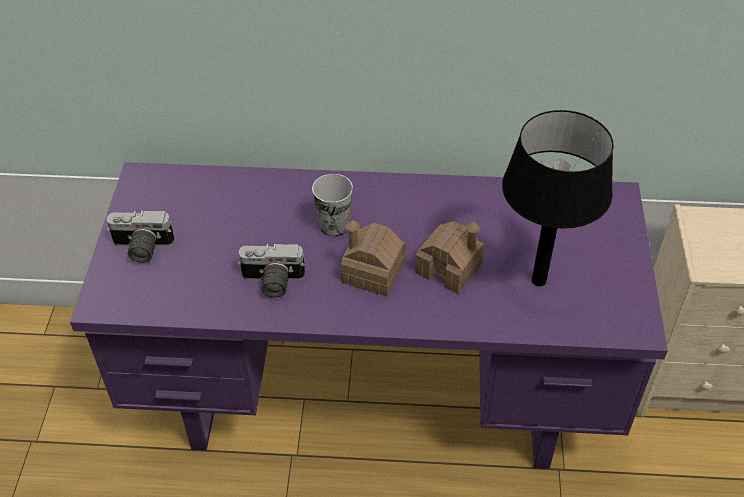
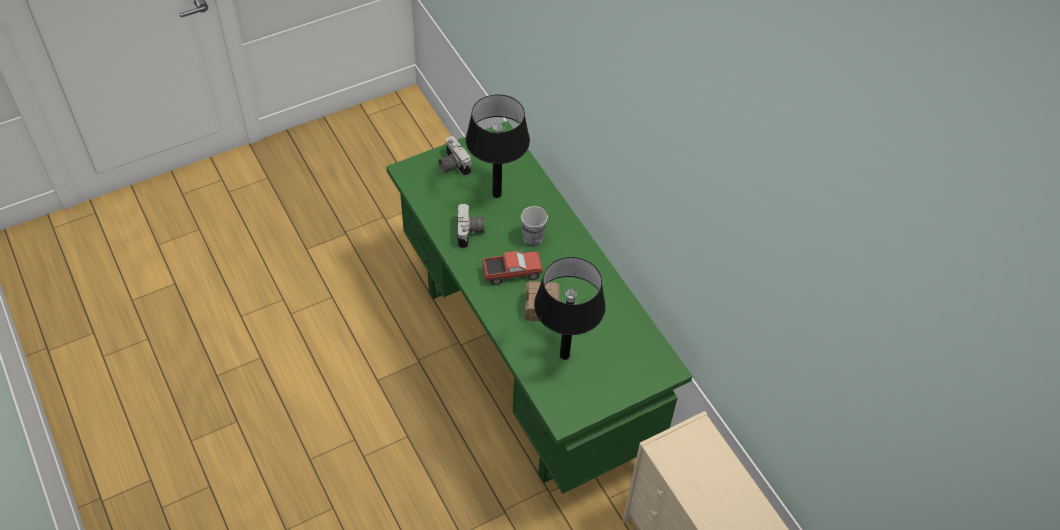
camera: 55 degrees right, 5 degrees up
purple desk [70,162,668,469] -> green desk [386,121,693,494]
camera [237,244,305,298] -> camera turned 150 degrees counterclockwise [457,204,485,249]
toy house [341,220,406,296] -> toy truck [482,250,542,285]
none -> black table lamp [466,94,530,198]

